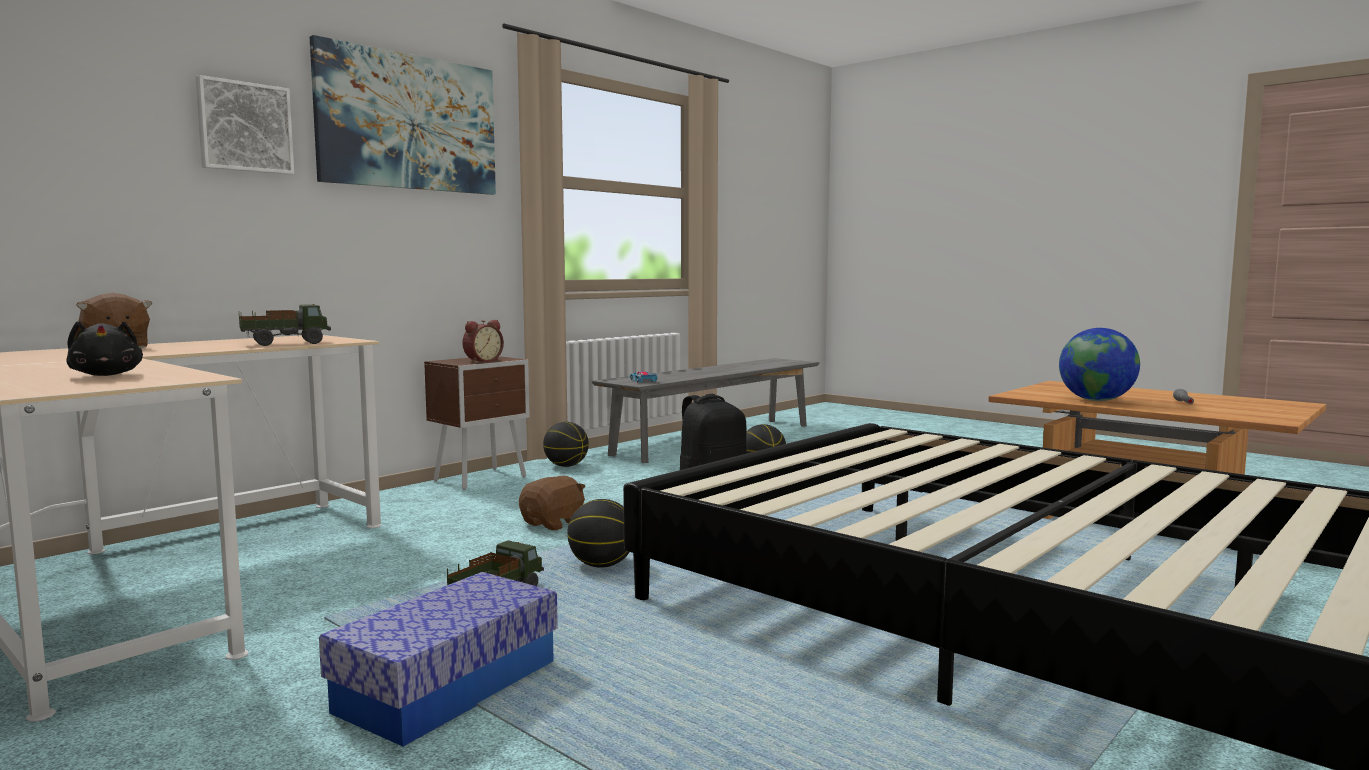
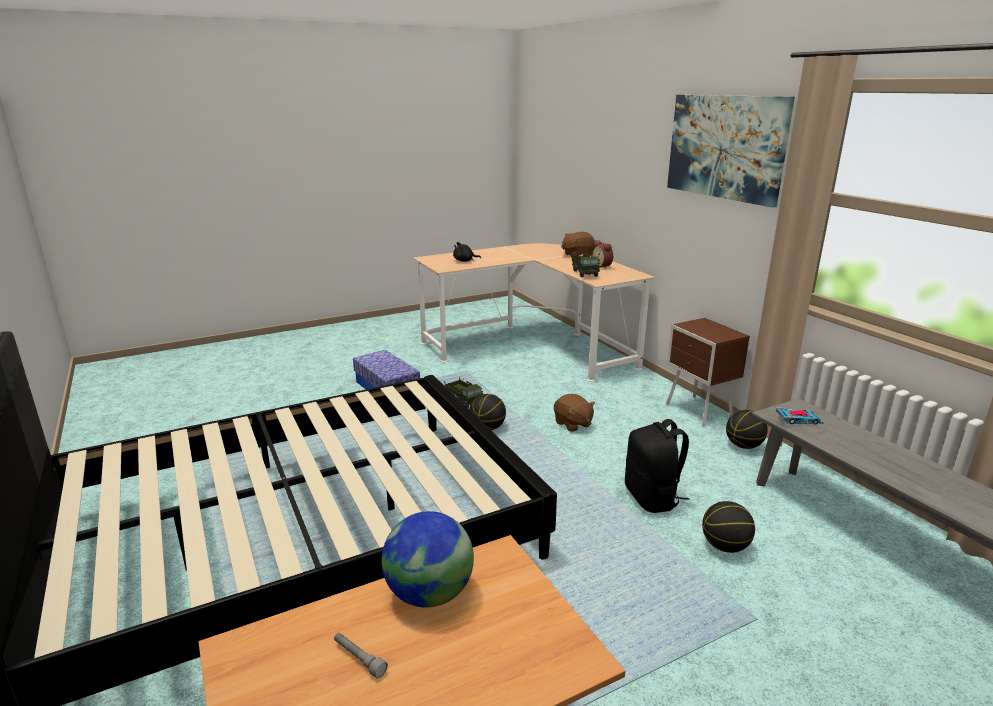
camera: 110 degrees right, 15 degrees up
picture [196,75,294,175] -> none
alarm clock [463,320,504,363] -> alarm clock moved to [591,240,613,269]

